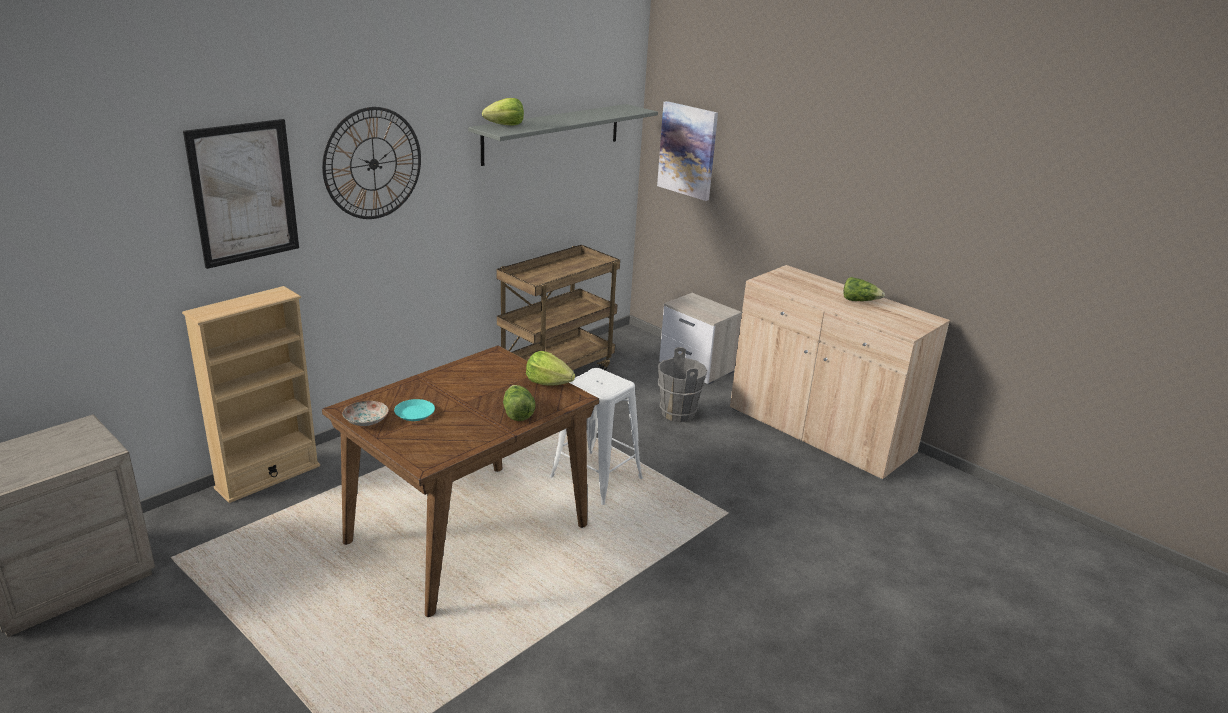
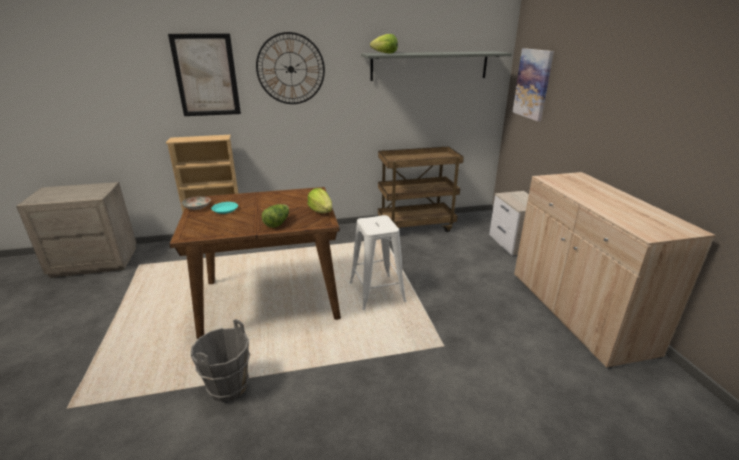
camera: 35 degrees right, 0 degrees up
grey bucket [658,347,707,422] -> grey bucket moved to [191,319,250,402]
lettuce [843,277,885,301] -> none

